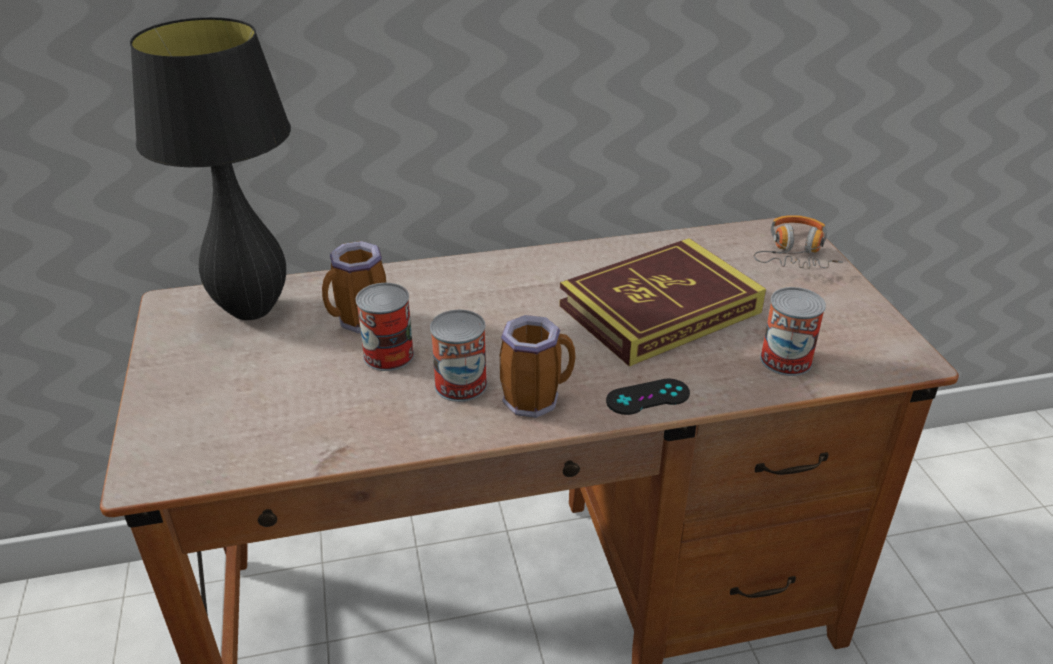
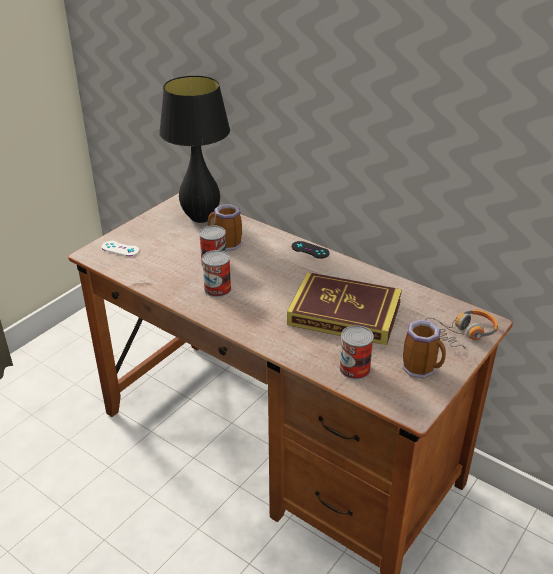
camera: 50 degrees right, 0 degrees up
mug [500,315,576,418] -> mug moved to [402,320,446,379]
black game controller [606,378,690,415] -> black game controller moved to [291,241,329,259]
none -> white game controller [102,241,139,256]

